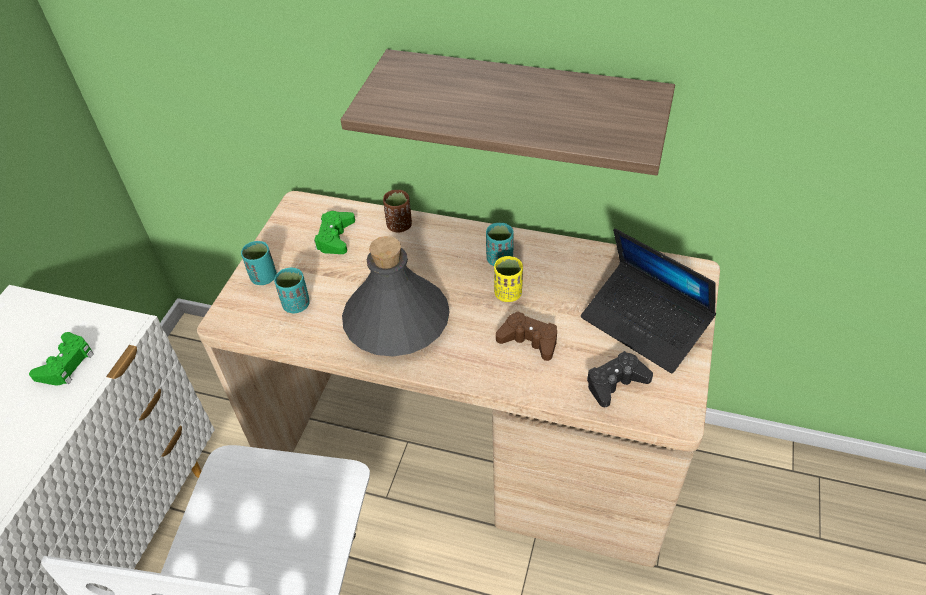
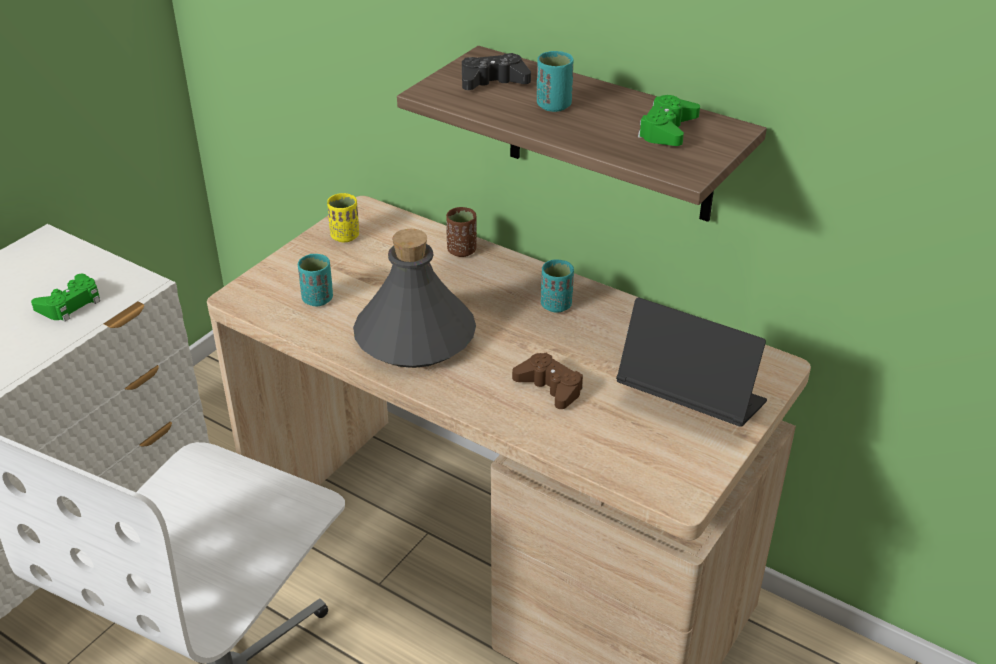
camera: 15 degrees right, 10 degrees down
turquoise cup [241,241,277,285] -> turquoise cup moved to [537,51,573,112]
green game controller [314,211,355,254] -> green game controller moved to [638,95,700,146]
yellow cup [494,256,523,302] -> yellow cup moved to [327,193,359,242]
laptop [581,228,716,373] -> laptop turned 150 degrees clockwise [616,297,767,426]
black game controller [587,351,653,407] -> black game controller moved to [462,53,531,90]

